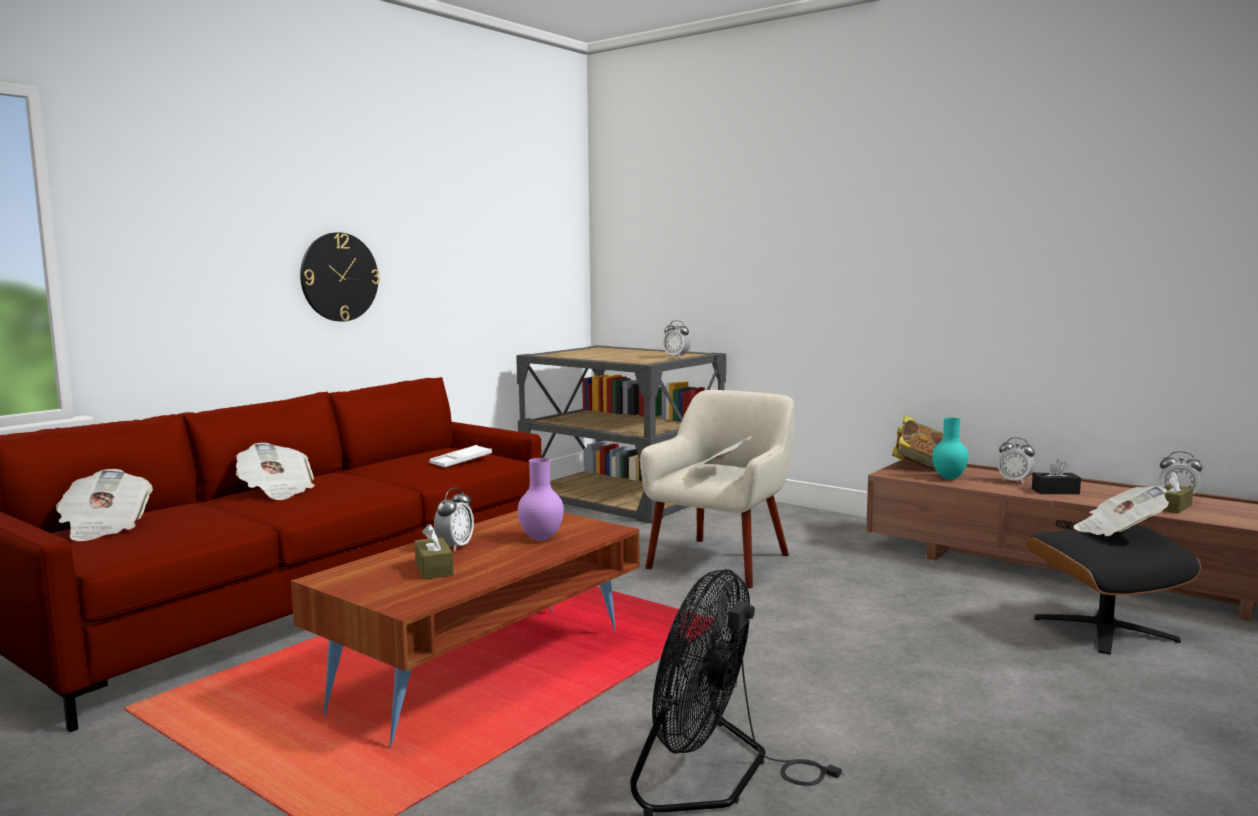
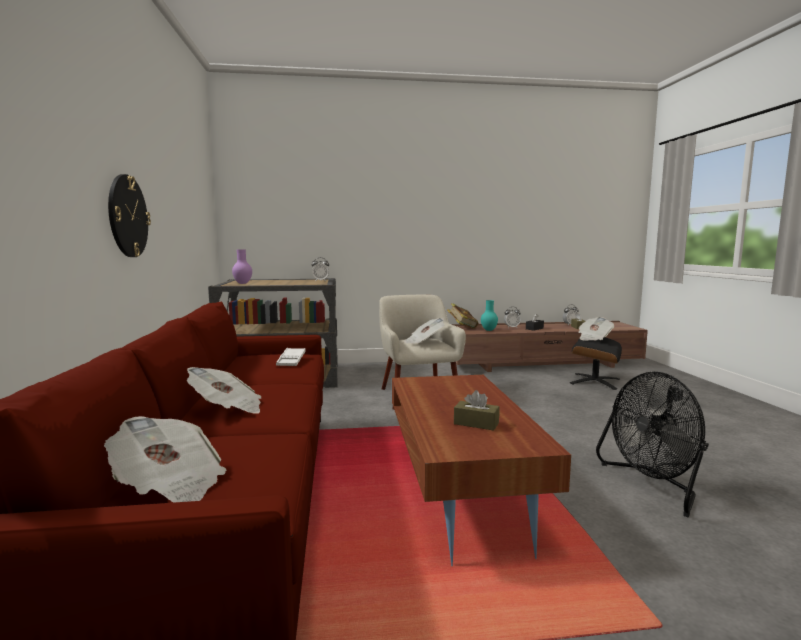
camera: 45 degrees left, 0 degrees up
alarm clock [434,487,474,552] -> none
purple vase [518,458,564,541] -> purple vase moved to [232,250,252,284]

